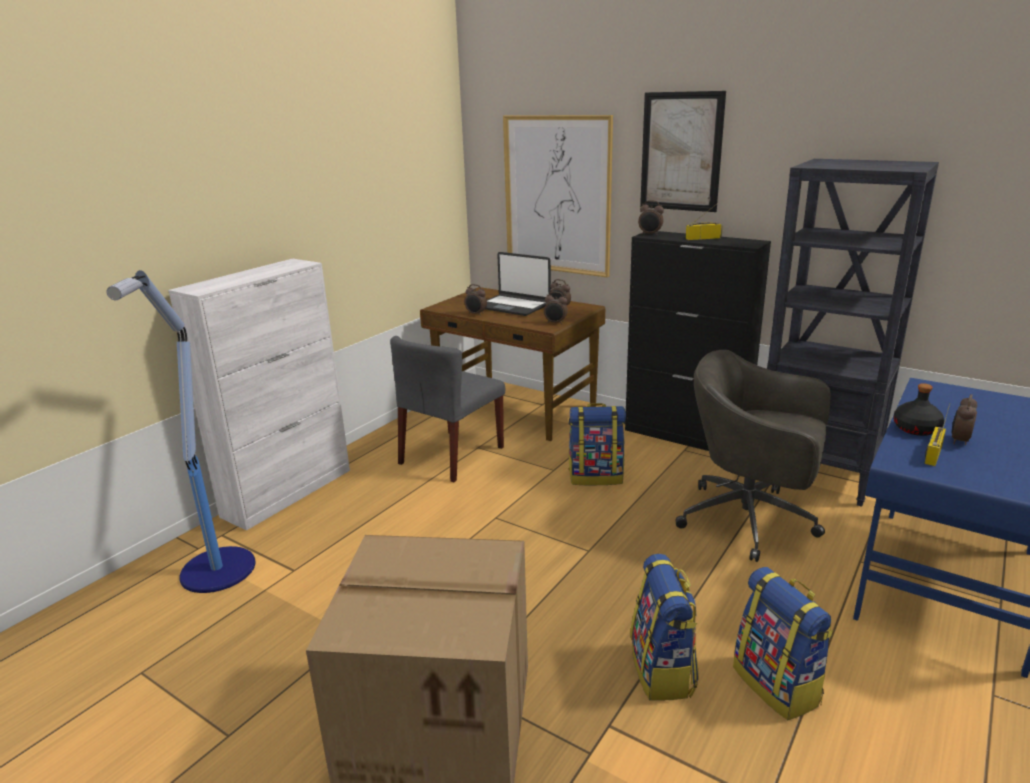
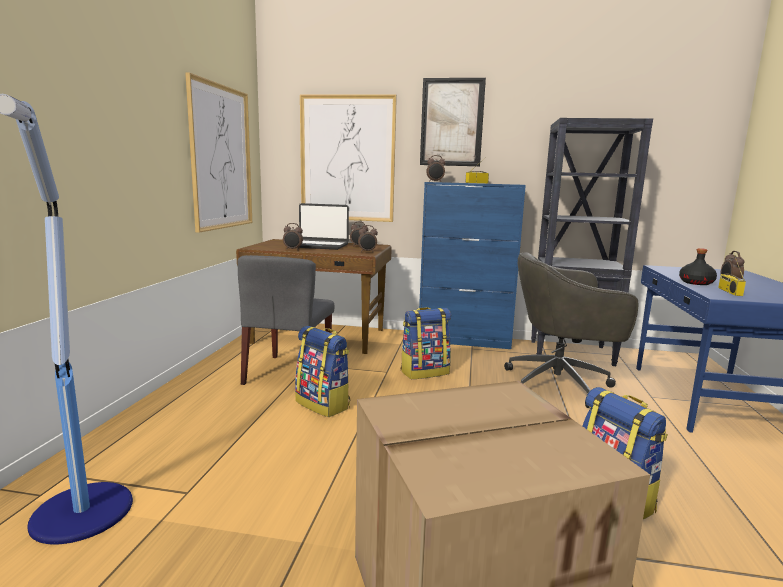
camera: 25 degrees left, 10 degrees down
white cabinet [168,259,350,531] -> none
black cabinet [625,231,771,451] -> blue cabinet [419,182,526,349]
backpack [733,567,833,720] -> backpack moved to [295,326,350,417]
none -> picture [185,73,252,233]

